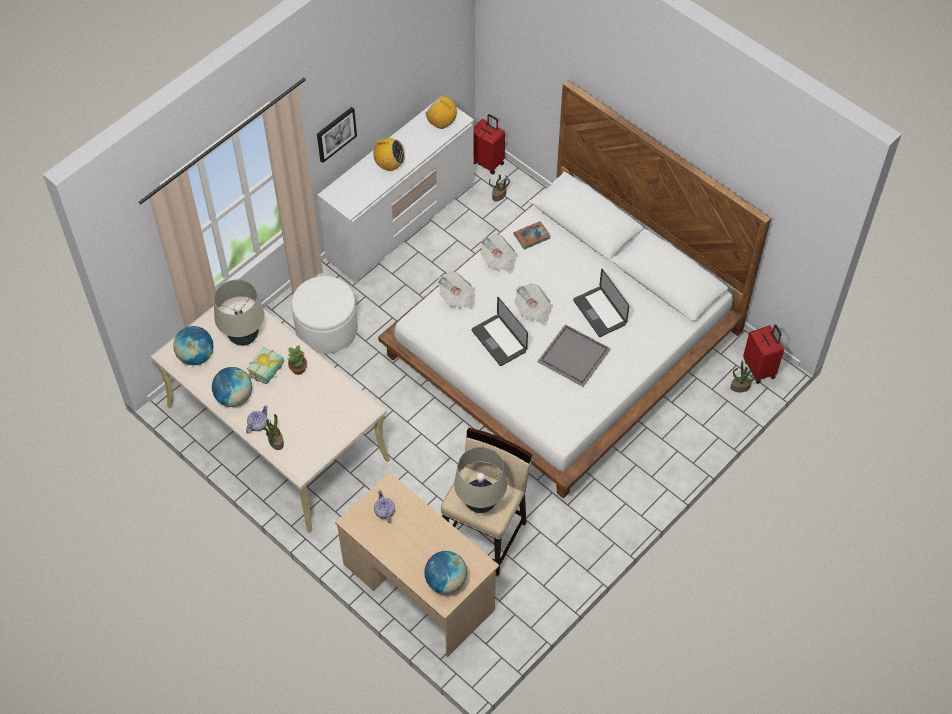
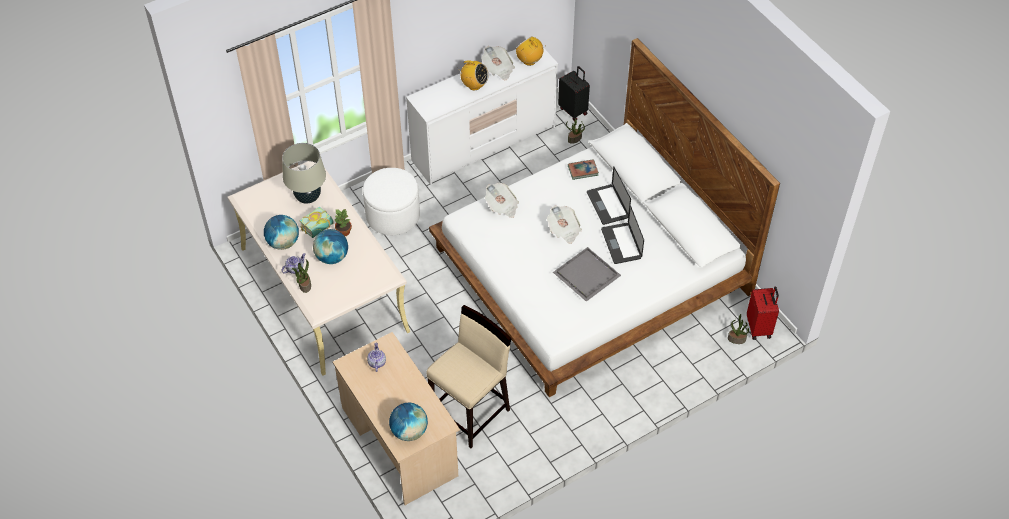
camera: 15 degrees right, 5 degrees down
globe [173,326,213,366] -> globe moved to [313,229,348,264]
picture [317,107,357,163] -> none
beige table lamp [454,447,507,513] -> none
laptop [472,297,528,366] -> laptop moved to [587,166,631,225]
red suitcase [474,114,505,175] -> black suitcase [558,66,590,121]
newspaper [480,234,518,273] -> newspaper moved to [481,46,515,80]

